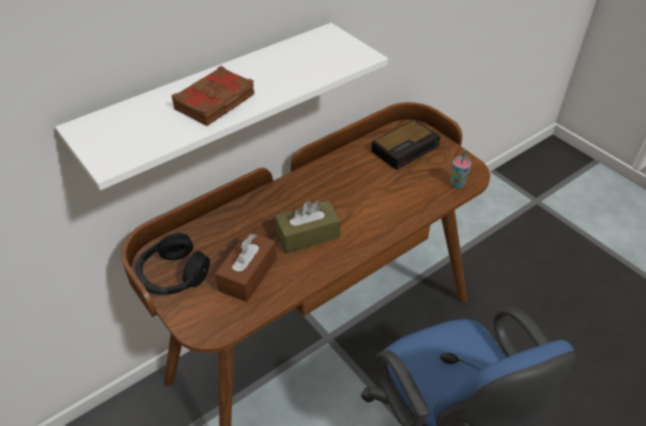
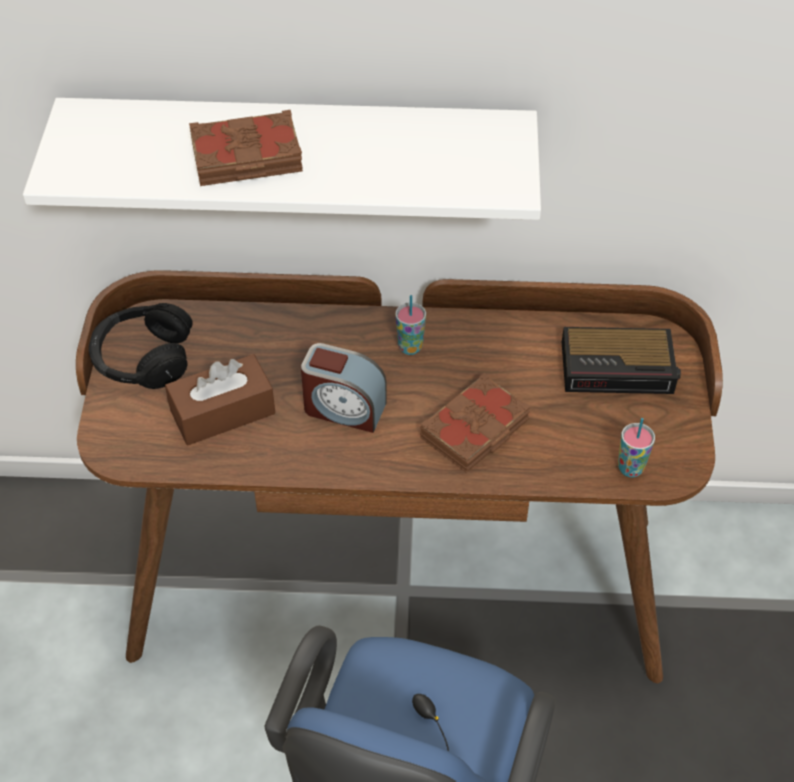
camera: 40 degrees right, 5 degrees up
brown tissue box [274,200,341,253] -> alarm clock [301,343,387,433]
none -> cup [395,295,426,355]
none -> brown book [420,373,531,473]

